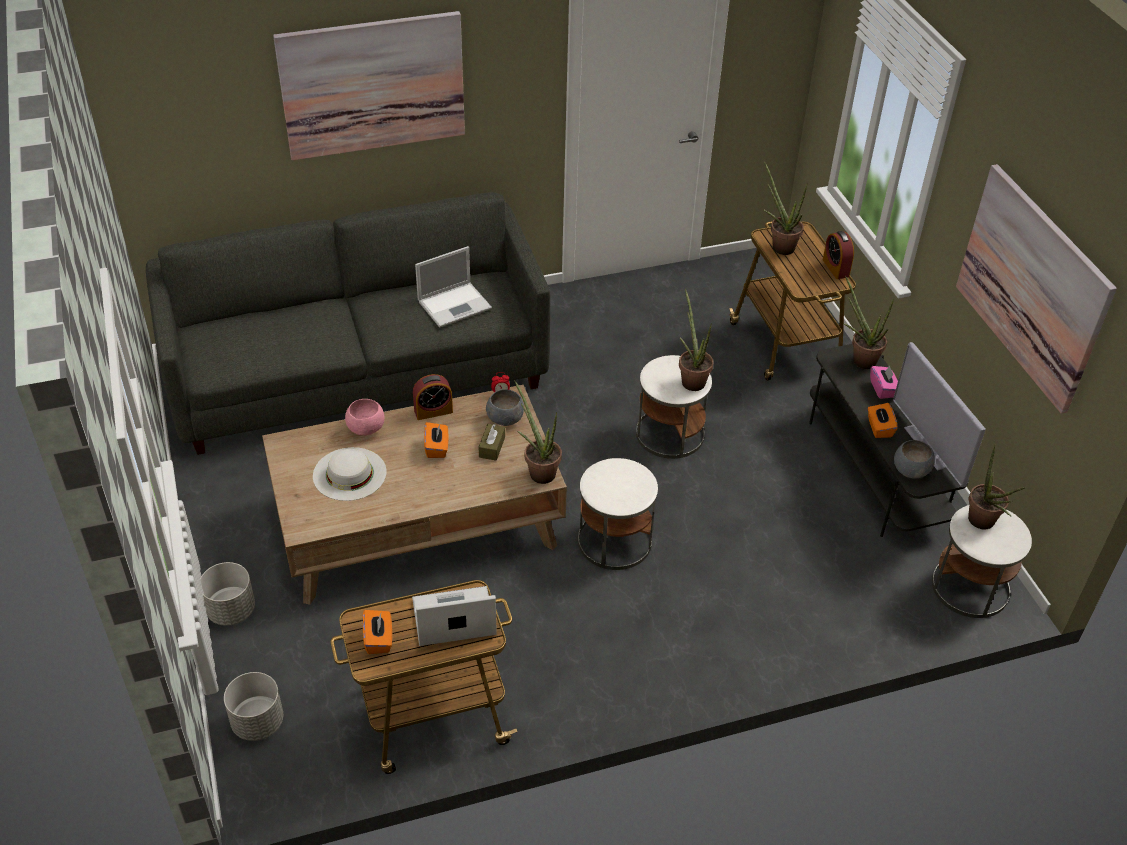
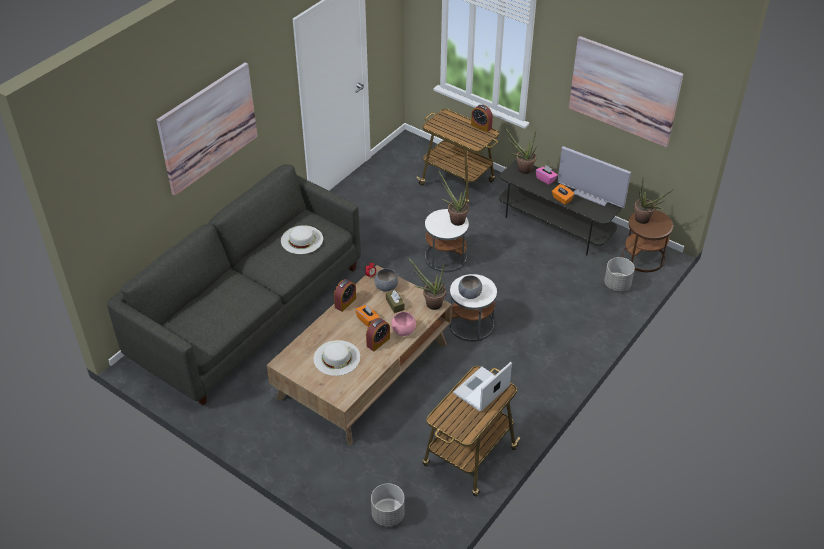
camera: 35 degrees left, 0 degrees up
grey planter [200,562,255,626] -> grey planter moved to [604,257,635,291]
pink bowl [345,399,385,436] -> pink bowl moved to [391,312,416,336]
orange tissue box [363,610,392,654] -> none
laptop [415,246,492,327] -> white hat [281,225,323,254]
potted plant [763,162,807,255] -> none
grey bowl [894,440,935,479] -> grey bowl moved to [458,275,482,299]
white side table [932,505,1032,618] -> brown side table [622,210,673,272]
none -> alarm clock [366,318,390,351]

